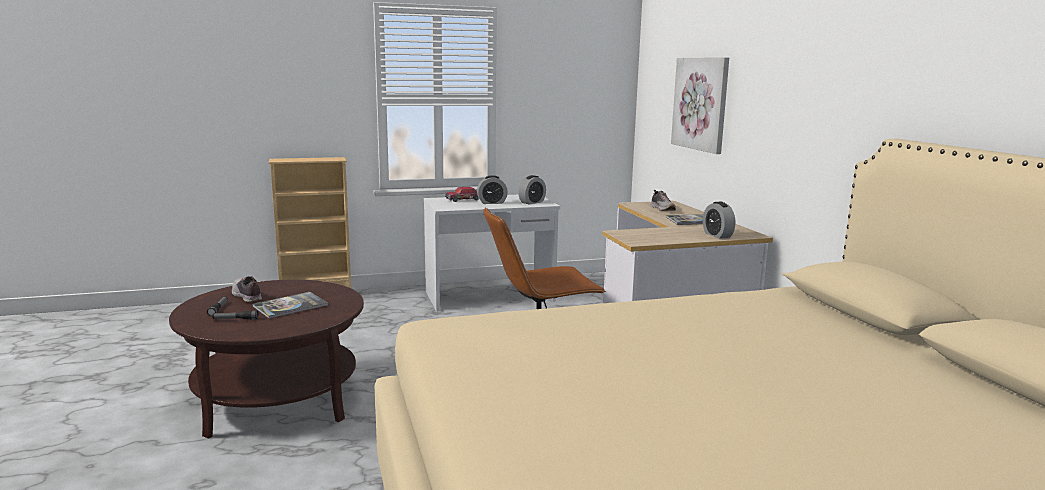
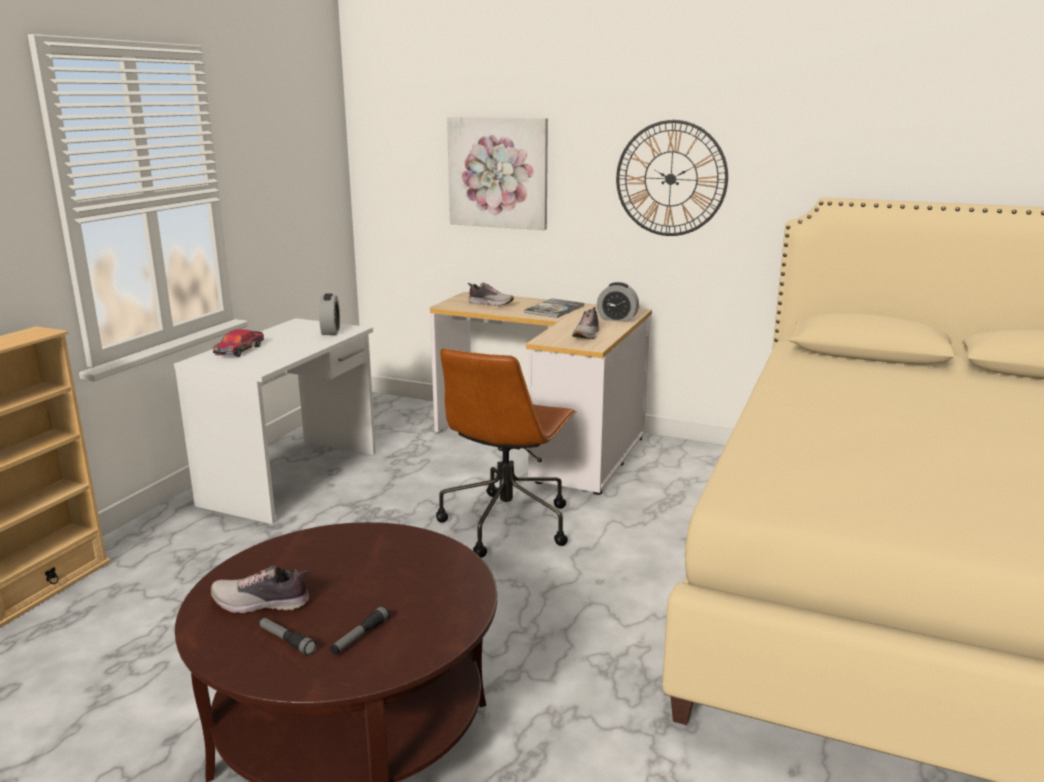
camera: 50 degrees left, 5 degrees up
book [253,292,328,319] -> none
alarm clock [477,175,508,204] -> none
none -> shoe [572,307,599,339]
none -> wall clock [616,120,728,236]

